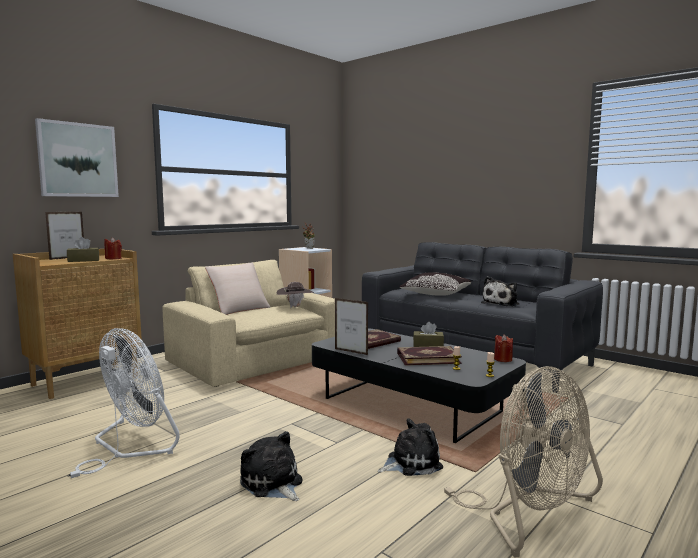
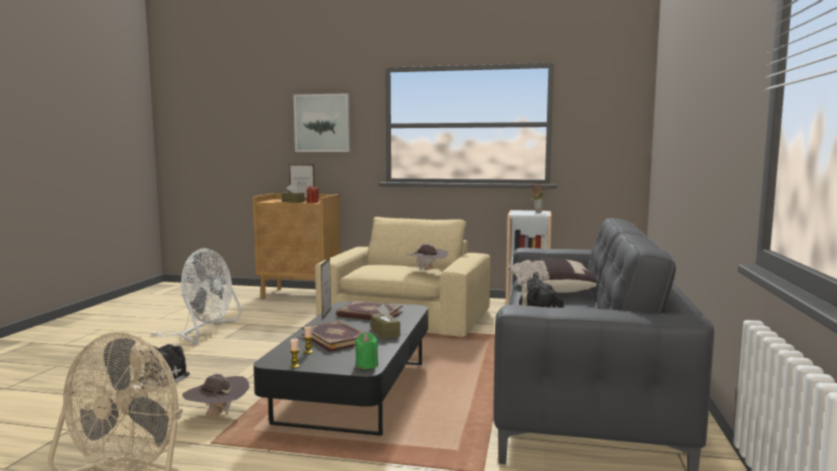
camera: 60 degrees right, 0 degrees up
beige pillow [205,262,270,315] -> none
plush toy [378,418,443,476] -> brown hat [182,374,250,415]
red candle [494,334,513,362] -> green candle [355,333,378,369]

